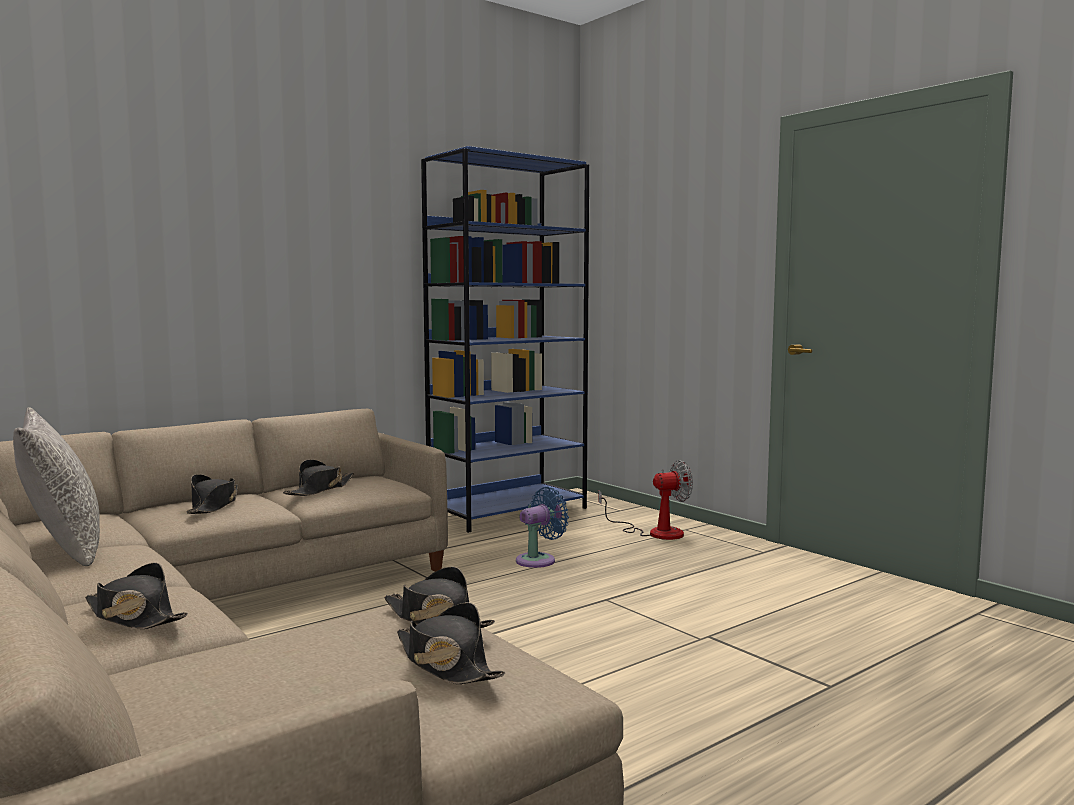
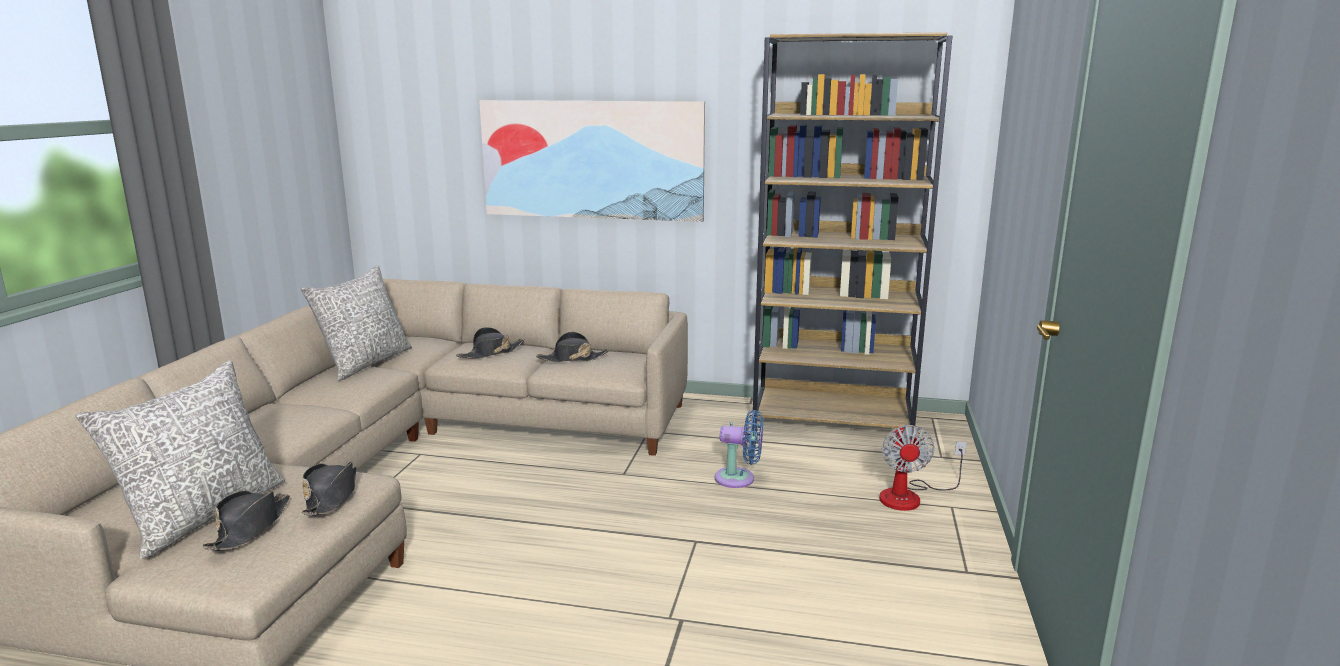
camera: 50 degrees right, 10 degrees up
black hat [85,563,188,629] -> none
blue bookcase [421,146,589,533] -> brown bookcase [753,32,952,428]
fan [598,460,693,540] -> fan turned 60 degrees clockwise [879,425,966,511]
none -> grey pillow [75,360,285,559]
none -> picture [479,100,705,222]

